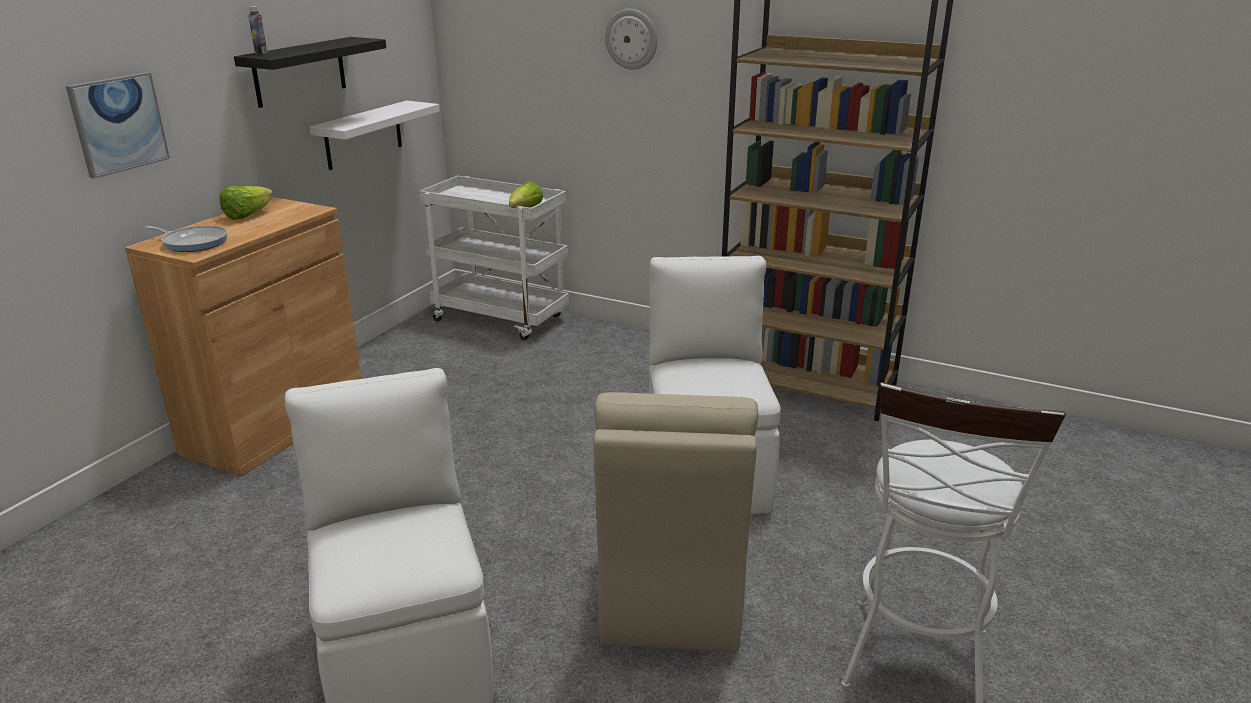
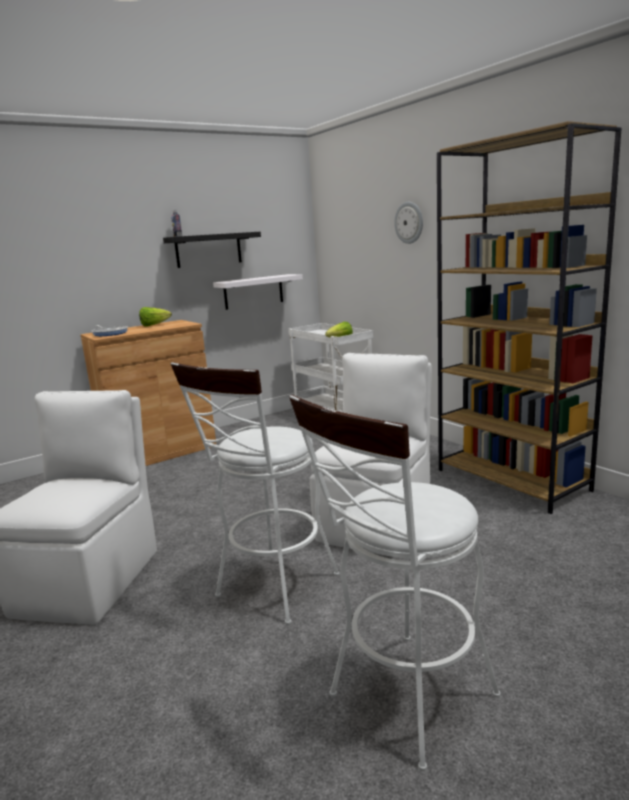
camera: 30 degrees right, 10 degrees down
picture [66,72,170,179] -> none
beige chair [593,392,758,652] -> white stool [170,362,340,625]

